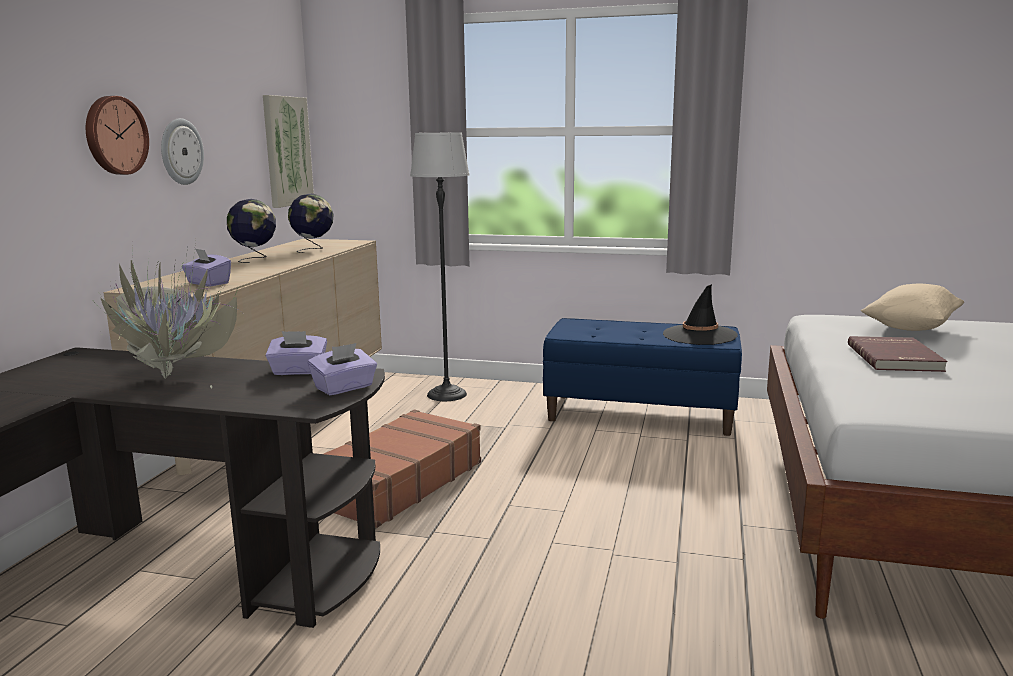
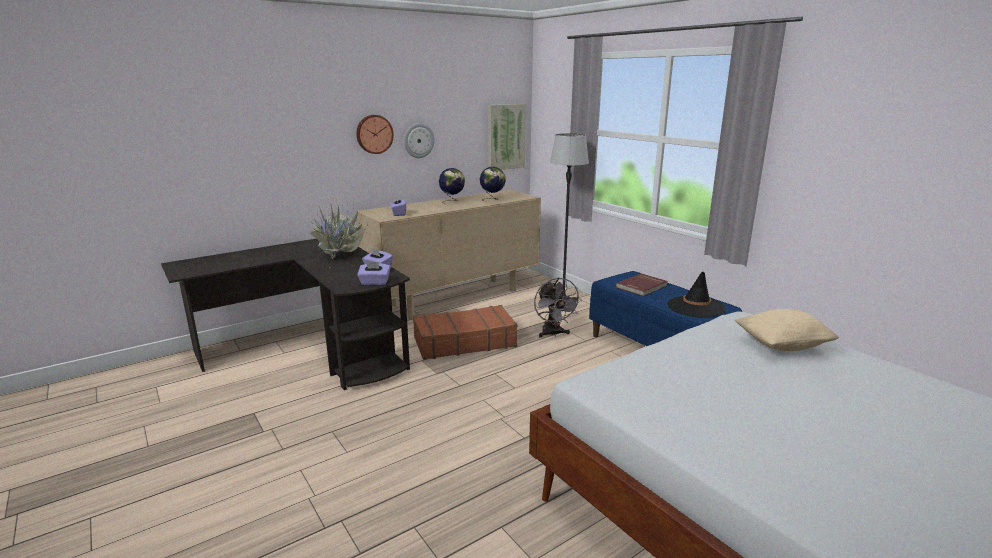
camera: 40 degrees right, 5 degrees up
red book [848,336,948,372] -> red book moved to [616,273,667,296]
none -> grey fan [534,277,582,337]

